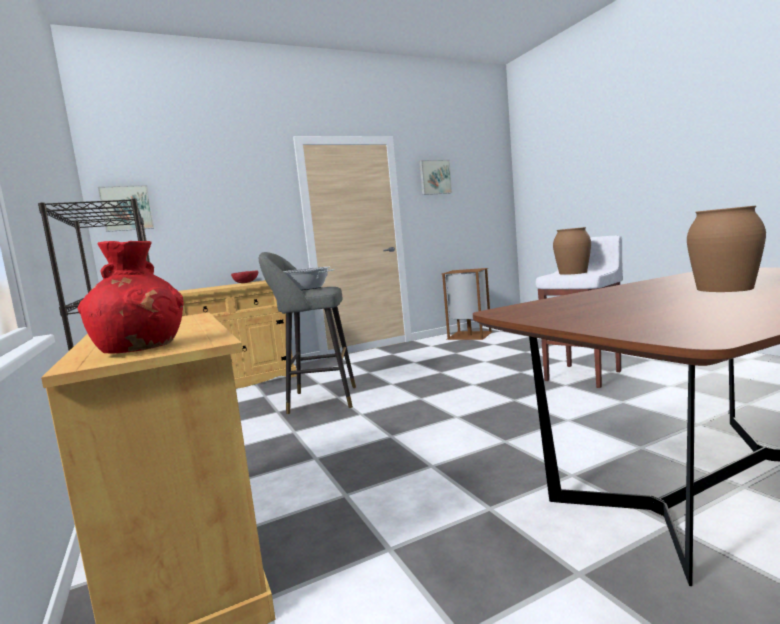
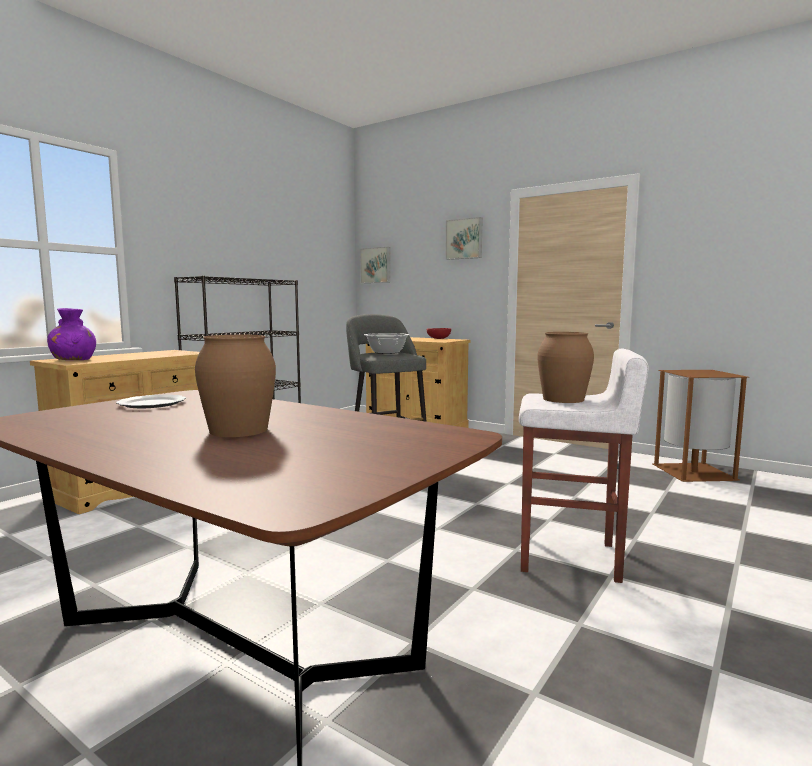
camera: 60 degrees right, 0 degrees up
red vase [77,241,184,353] -> purple vase [47,308,96,360]
picture [419,160,452,195] -> picture moved to [445,217,483,260]
none -> plate [116,394,186,408]

